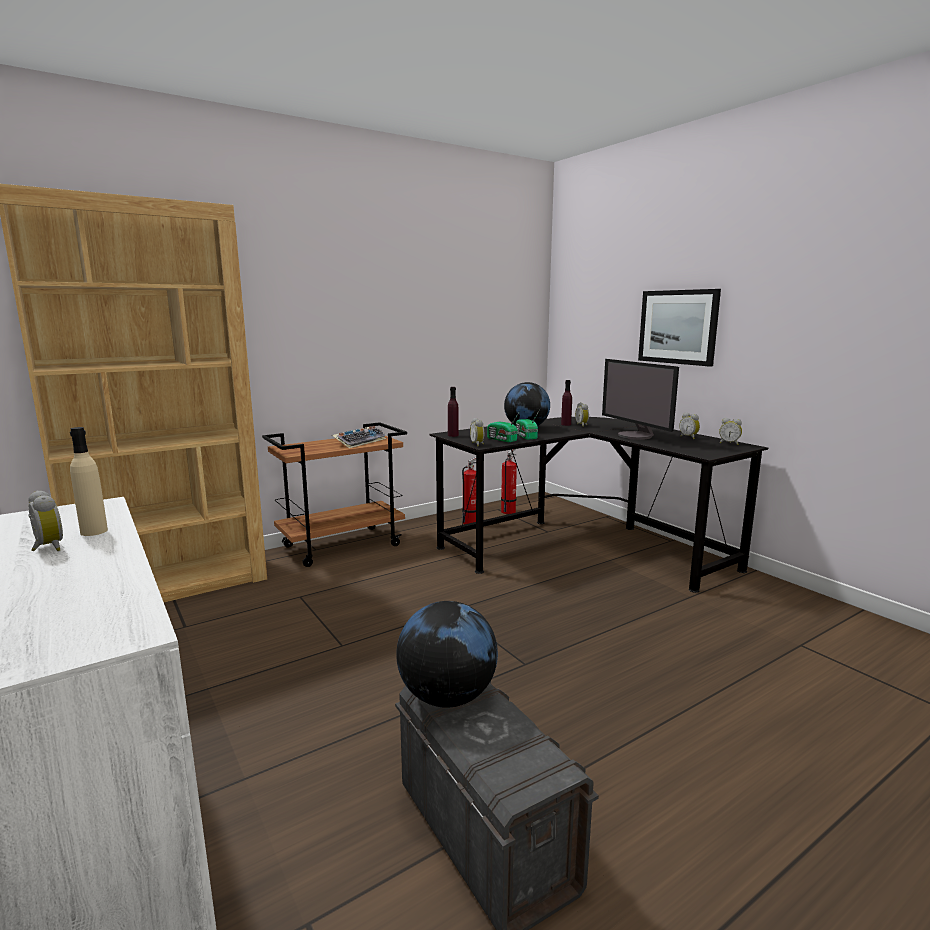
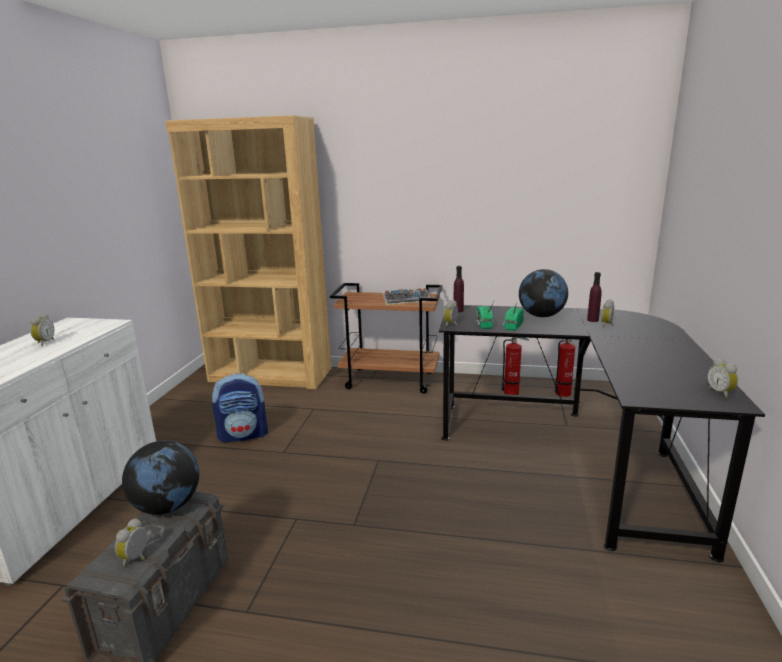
camera: 45 degrees right, 5 degrees up
beige bottle [70,427,108,536] -> none
monitor [602,359,679,440] -> none
picture [638,289,721,367] -> none
alarm clock [679,412,700,439] -> alarm clock moved to [115,518,148,567]
none -> backpack [212,373,268,442]

